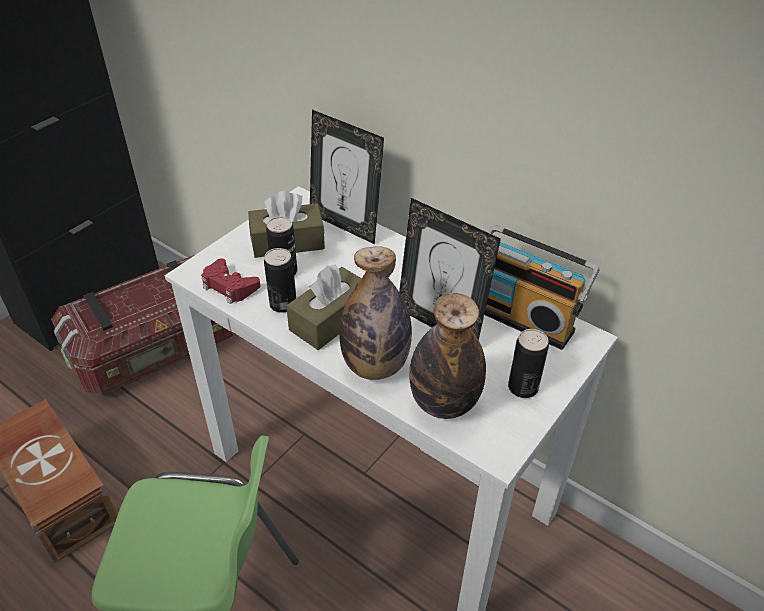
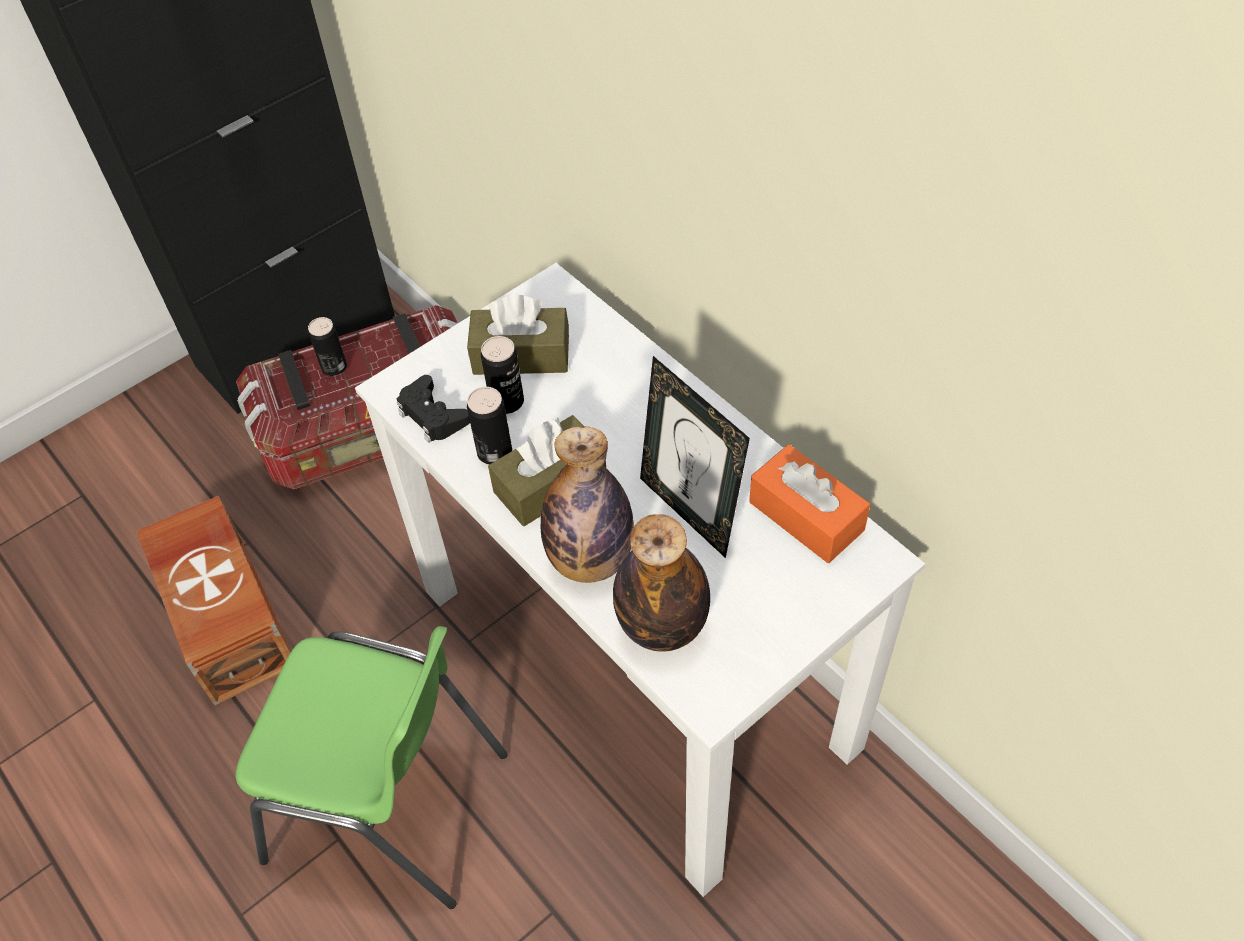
camera: 15 degrees right, 10 degrees up
red game controller [201,258,261,304] -> black game controller [397,375,470,443]
picture frame [310,110,384,244] -> none
radio [484,225,600,350] -> orange tissue box [749,444,870,563]
can [508,329,549,398] -> can moved to [308,317,347,376]

